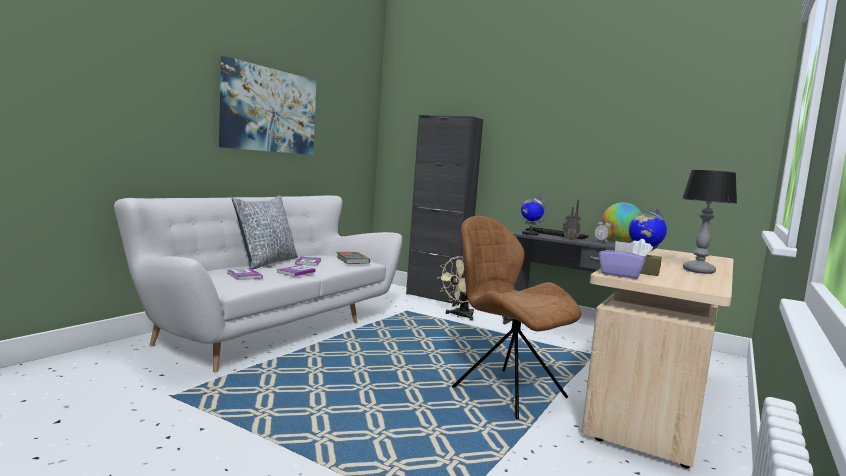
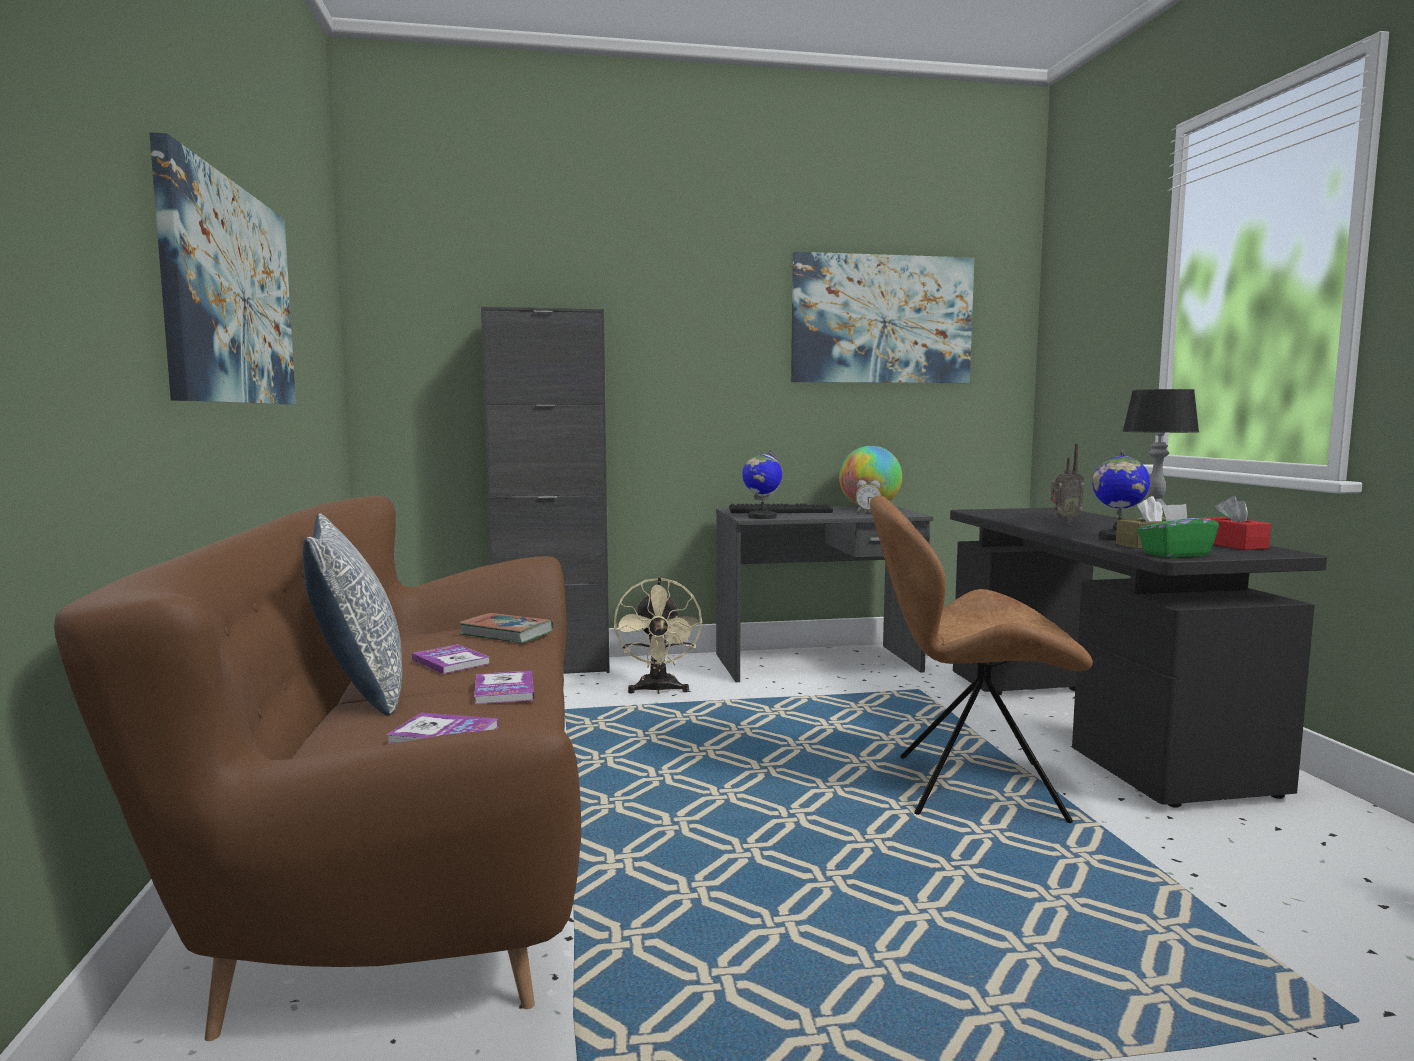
camera: 40 degrees left, 0 degrees up
white sofa [114,195,402,372] -> brown sofa [54,496,581,1041]
radio [562,200,581,240] -> radio moved to [1050,444,1084,520]
beige desk [582,248,734,468] -> black desk [950,508,1327,808]
purple tissue box [599,241,646,279] -> green tissue box [1137,504,1219,558]
none -> picture [791,252,974,383]
none -> red tissue box [1201,496,1271,550]

